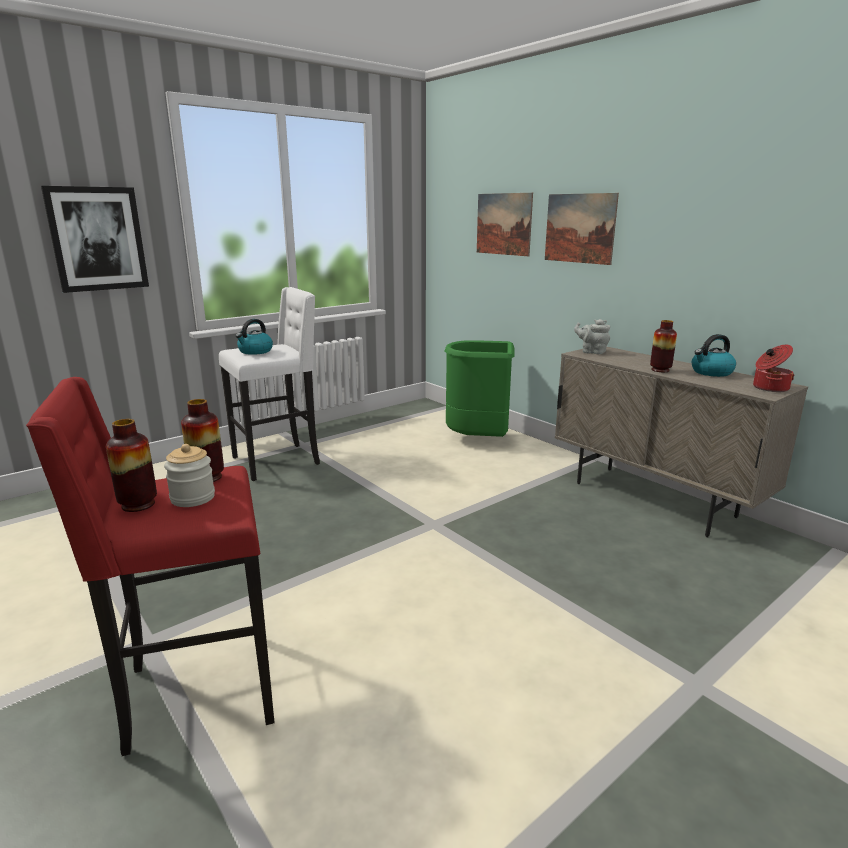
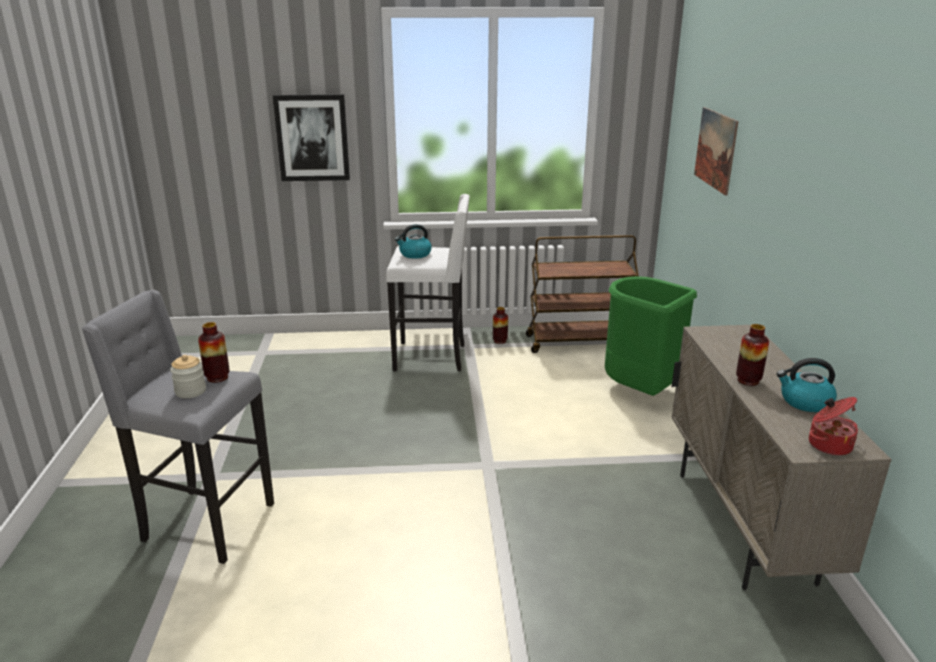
camera: 35 degrees right, 5 degrees up
red stool [26,377,275,756] -> grey stool [81,290,274,564]
vase [106,419,157,512] -> vase moved to [493,307,508,344]
picture [545,193,619,265] -> none
grey teapot [574,319,610,354] -> none
none -> brown cart [526,235,639,353]

